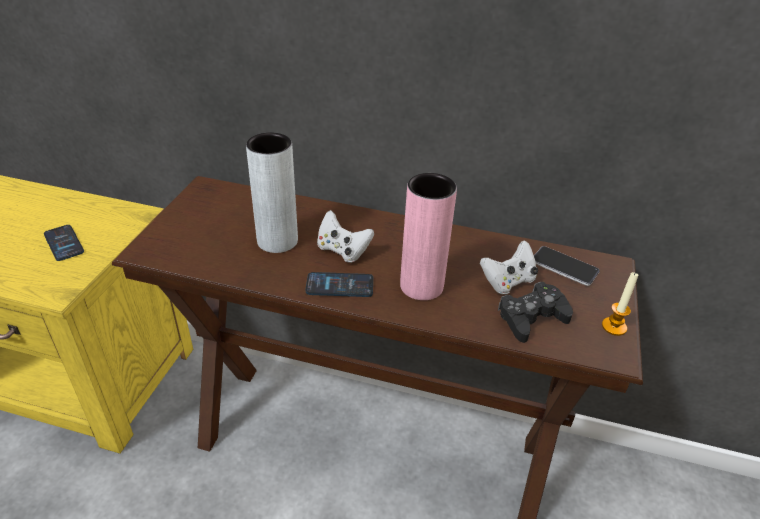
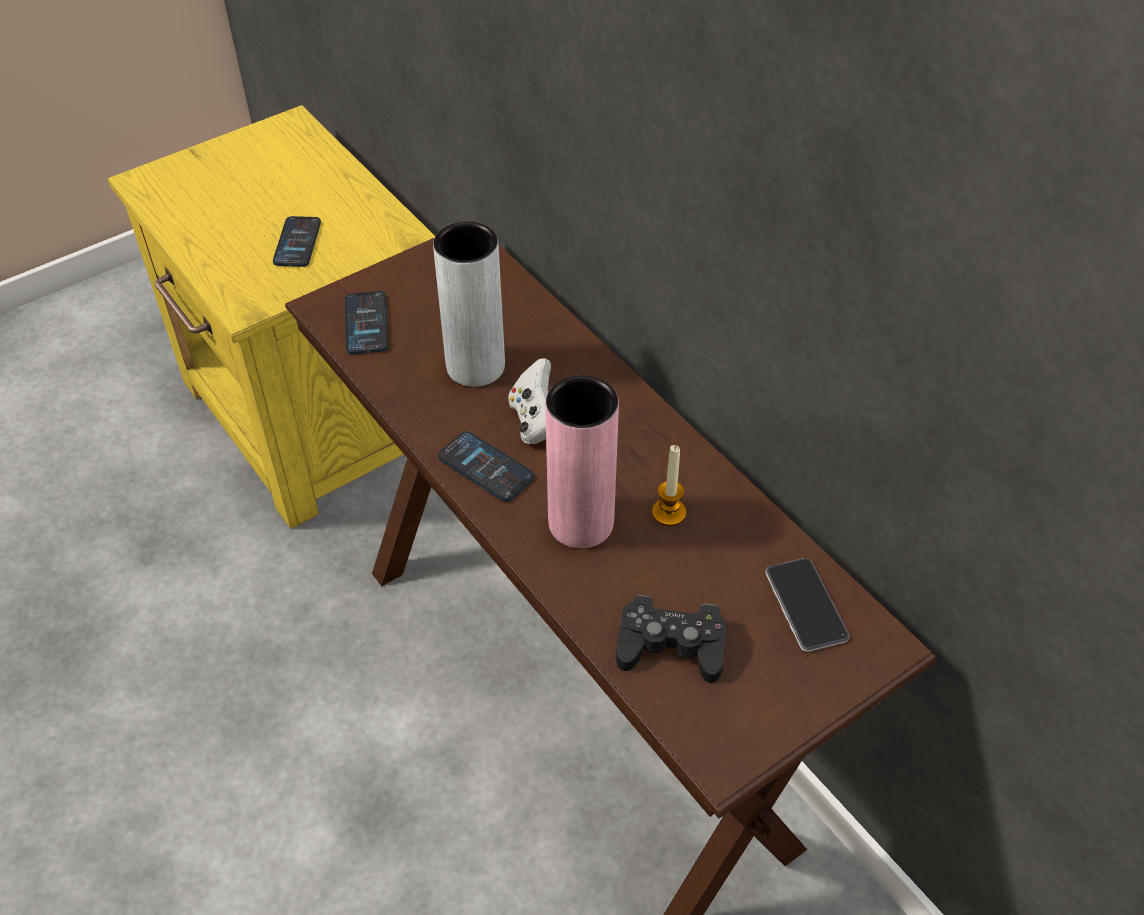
camera: 40 degrees right, 10 degrees up
white game controller [480,241,538,294] -> none
candle [602,272,638,336] -> candle moved to [652,445,686,526]
none -> phone [344,291,389,354]

